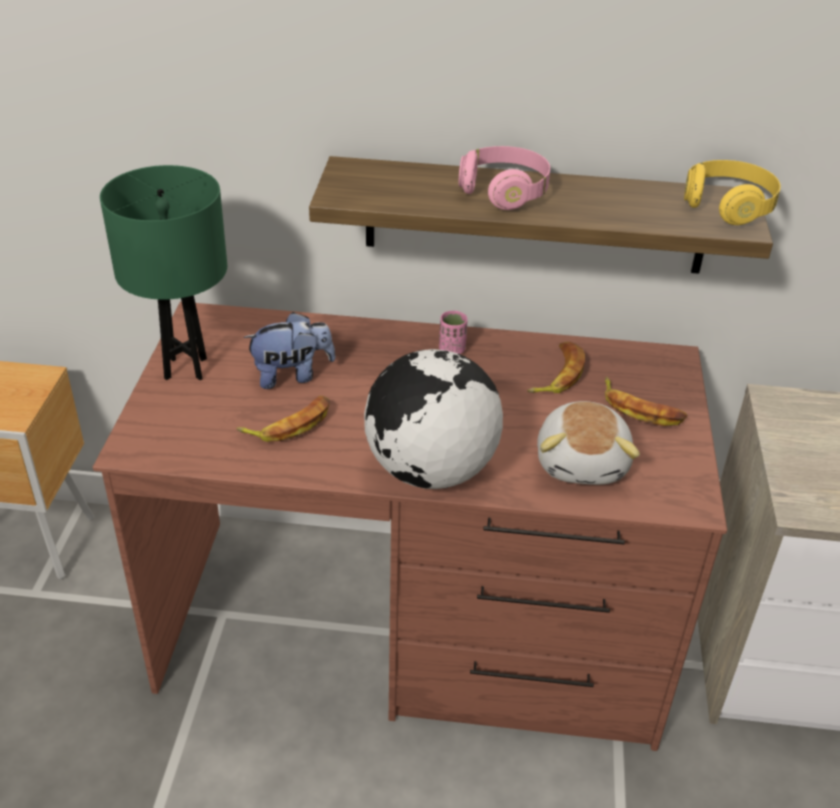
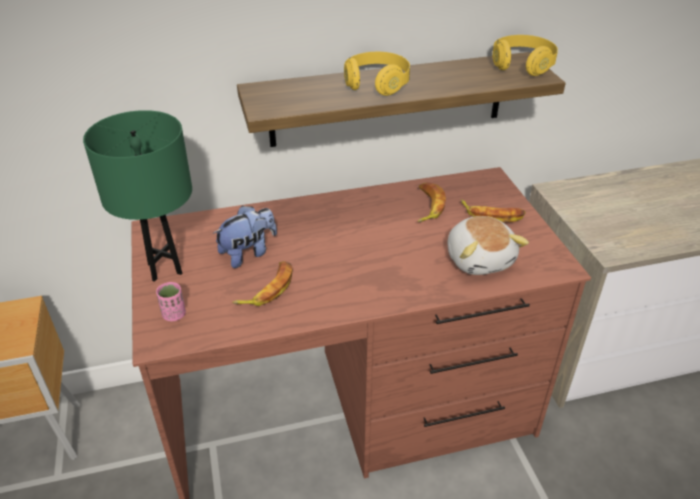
camera: 20 degrees left, 0 degrees up
globe [364,349,503,489] -> none
pink cup [439,311,468,354] -> pink cup moved to [156,282,186,321]
pink headphones [458,146,550,210] -> yellow headphones [344,52,410,96]

